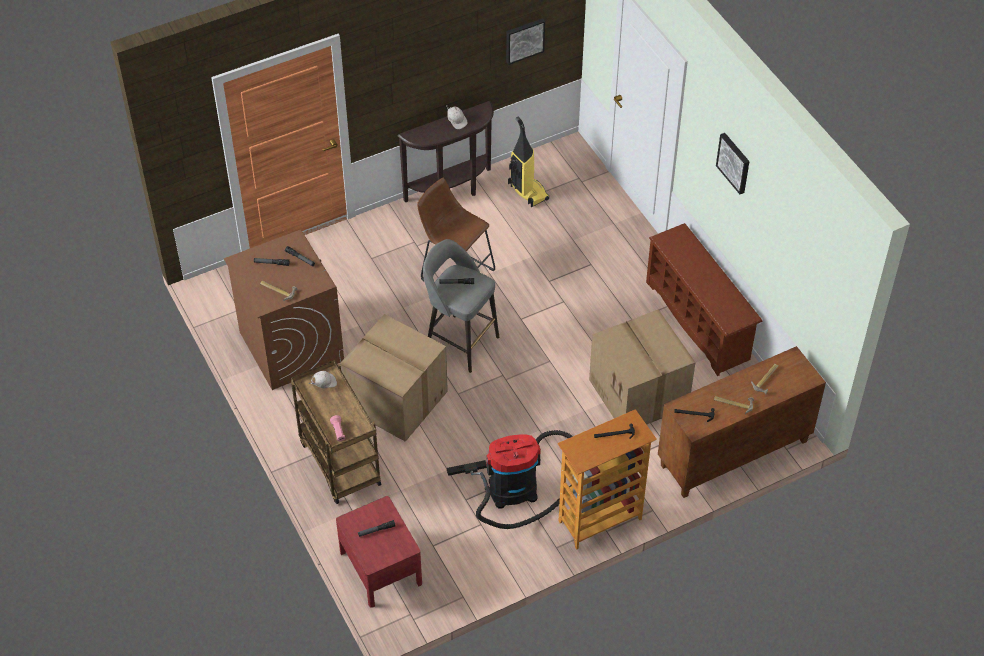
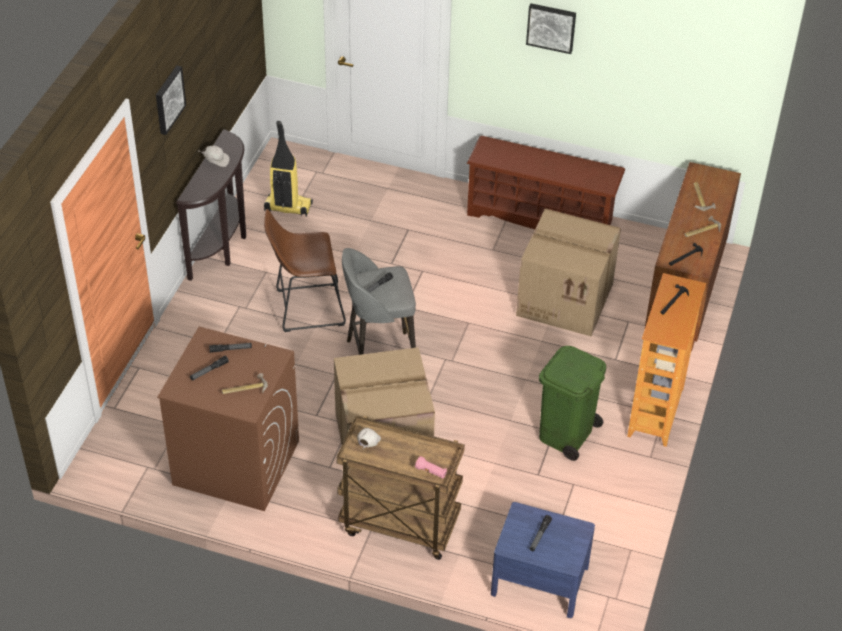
camera: 45 degrees left, 5 degrees down
red nightstand [336,496,422,608] -> blue nightstand [491,502,595,618]
vacuum cleaner [447,430,573,529] -> green trash can [539,346,606,461]
picture [506,18,545,65] -> picture moved to [156,66,186,135]

